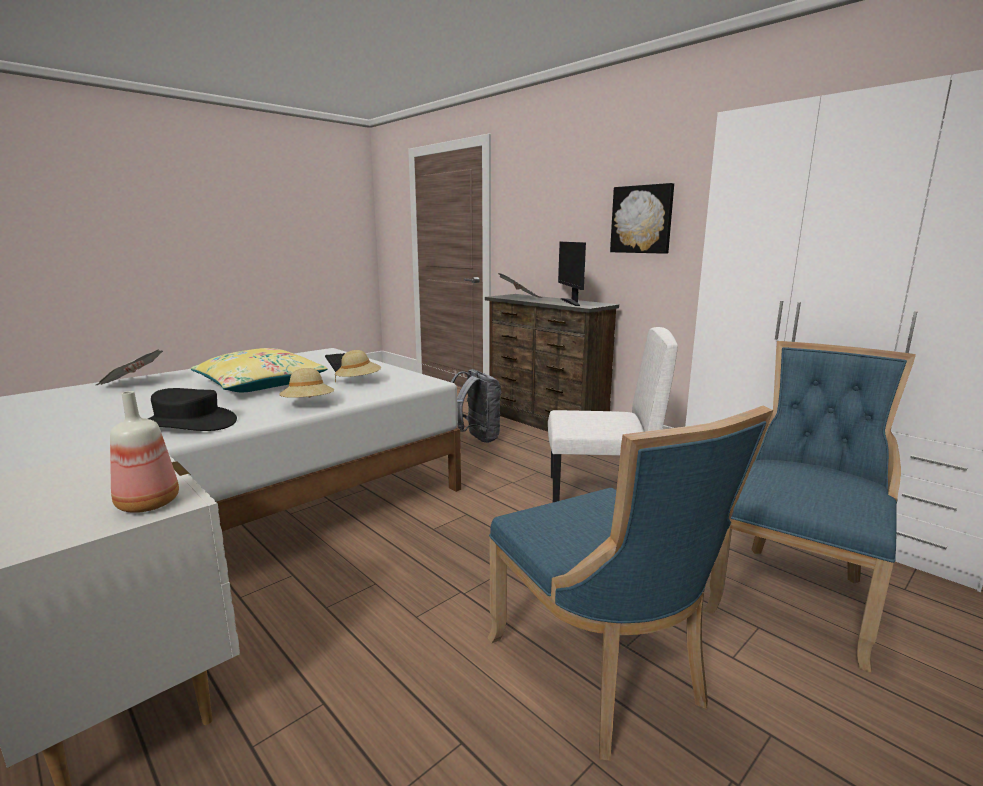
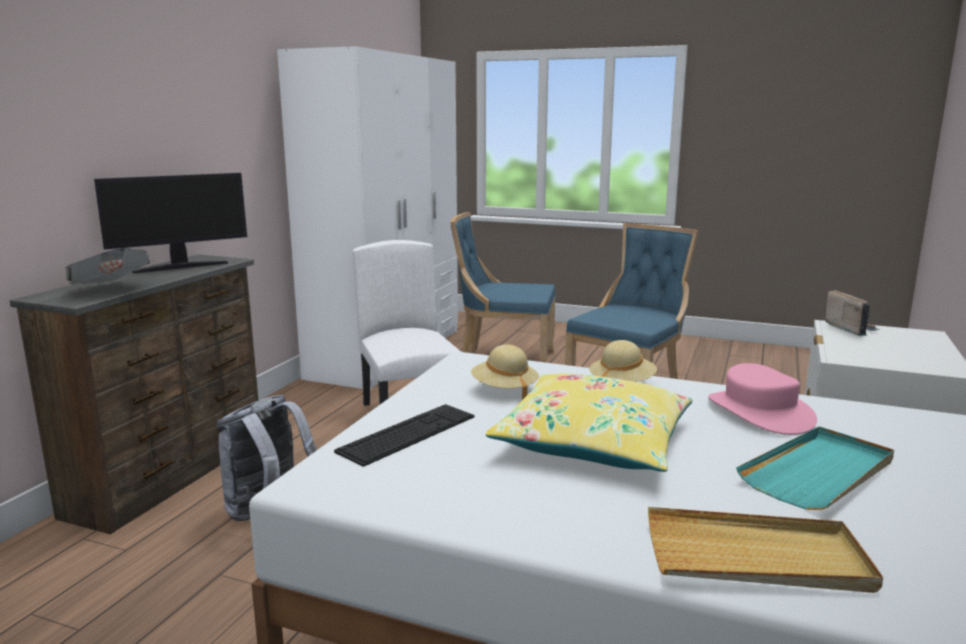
camera: 115 degrees left, 0 degrees up
newspaper [96,349,163,385] -> beige tray [648,507,883,593]
bottle [110,391,179,513] -> radio [825,290,880,336]
black hat [148,388,237,431] -> pink hat [708,363,817,435]
picture [610,183,674,254] -> none
none -> turquoise tray [736,426,894,510]

